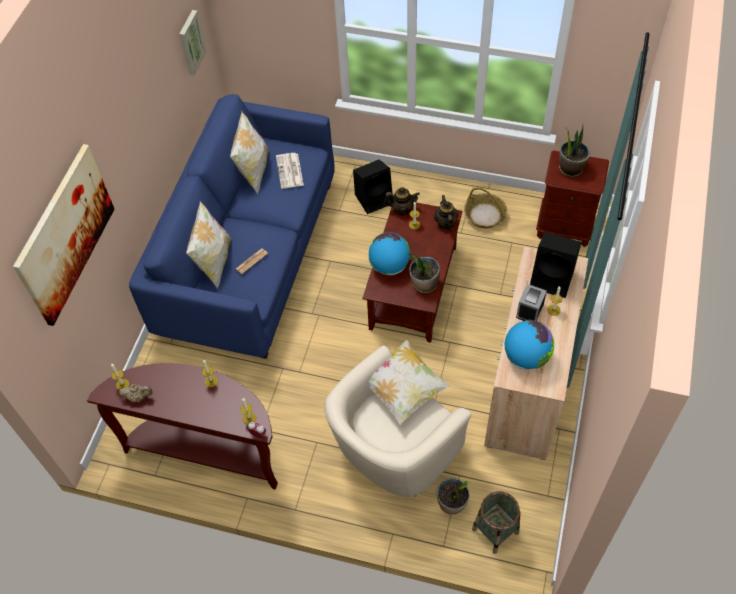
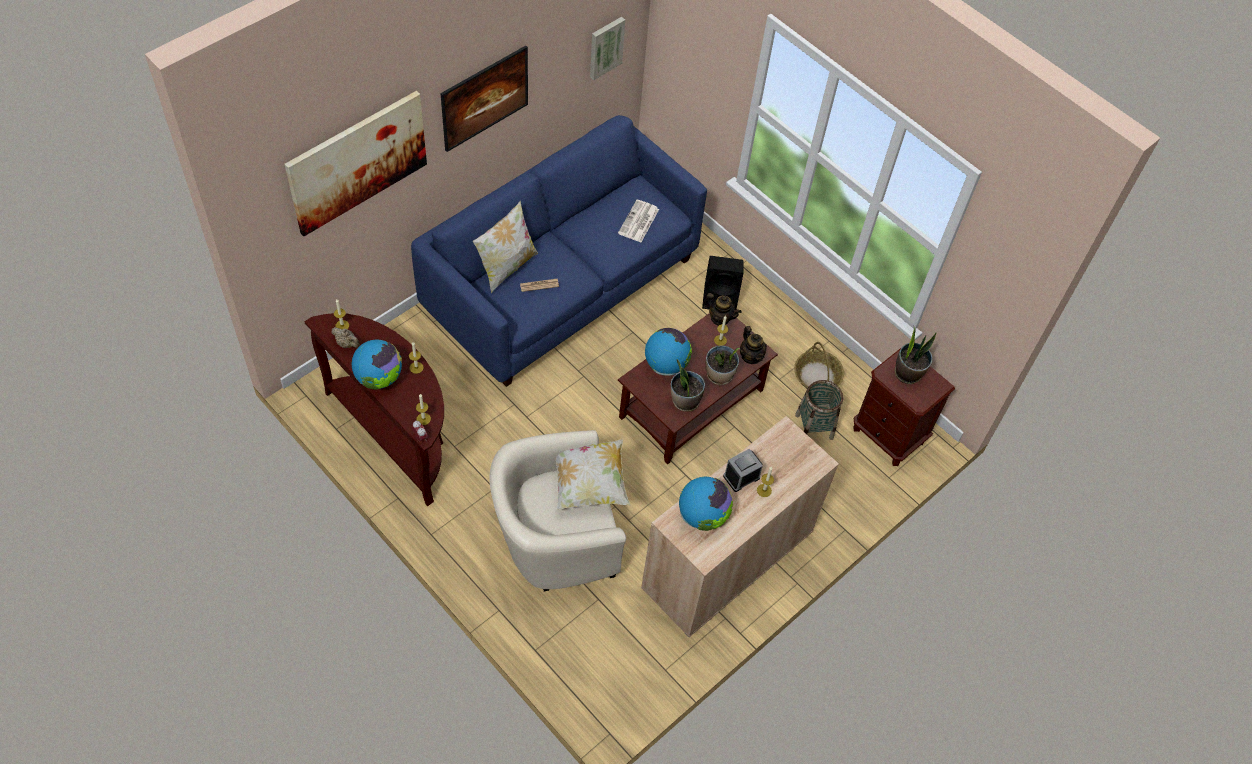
camera: 25 degrees right, 0 degrees up
pillow [230,111,269,195] -> none
teapot [434,195,459,231] -> teapot turned 135 degrees clockwise [740,326,767,364]
potted plant [437,478,470,515] -> potted plant moved to [706,345,740,385]
basket [472,491,520,554] -> basket moved to [795,380,843,440]
black speaker [530,232,581,298] -> none
none -> globe [352,340,402,389]
none -> picture [441,46,528,152]

